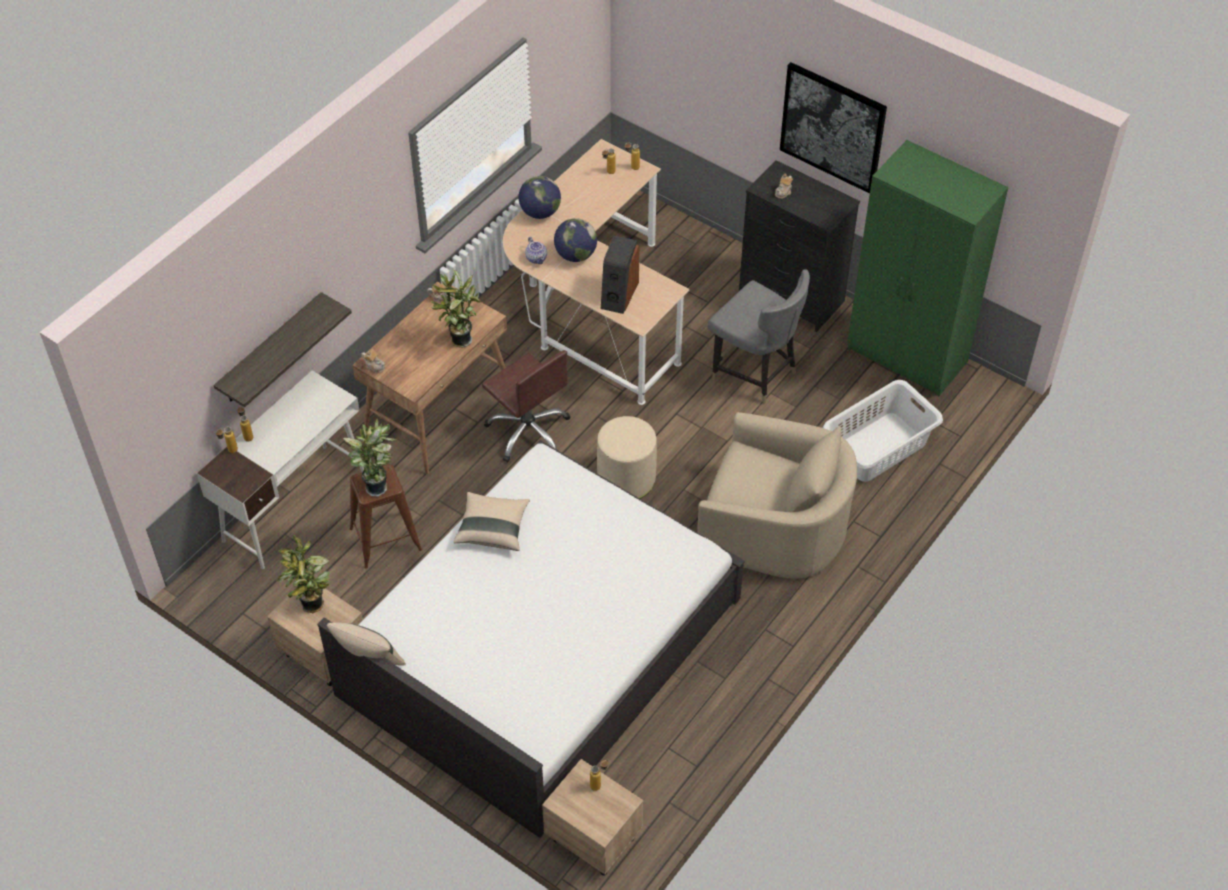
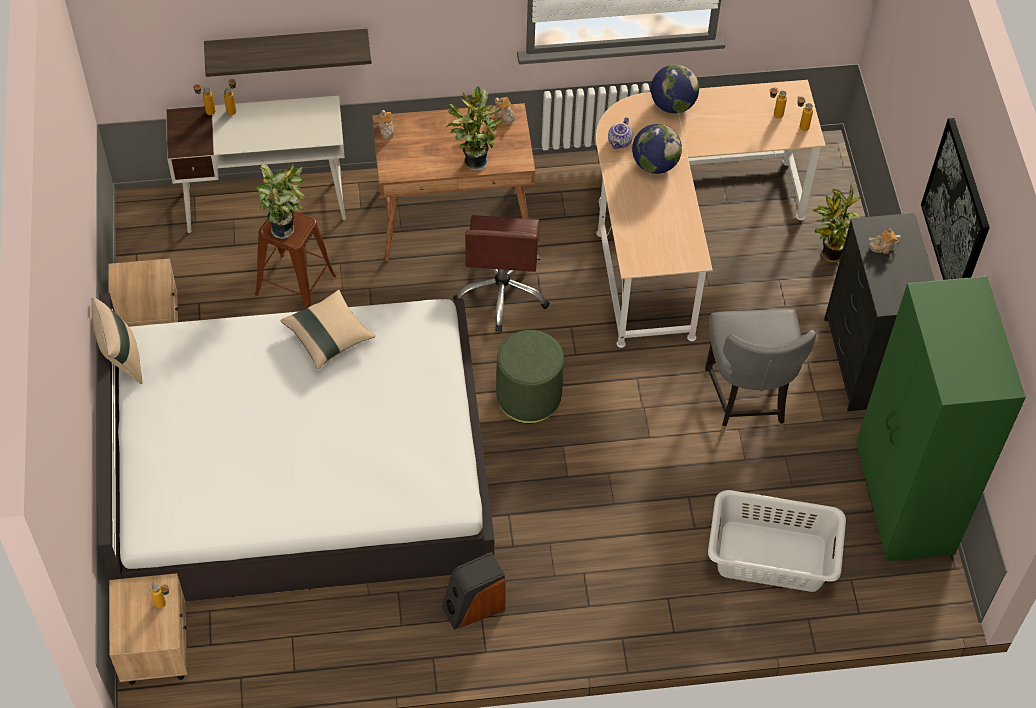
camera: 45 degrees right, 5 degrees up
potted plant [276,534,330,613] -> potted plant moved to [813,183,861,263]
beige ottoman [597,416,657,499] -> green ottoman [496,330,564,424]
speaker [601,235,639,314] -> speaker moved to [442,552,506,630]
beige armchair [698,412,857,578] -> none

